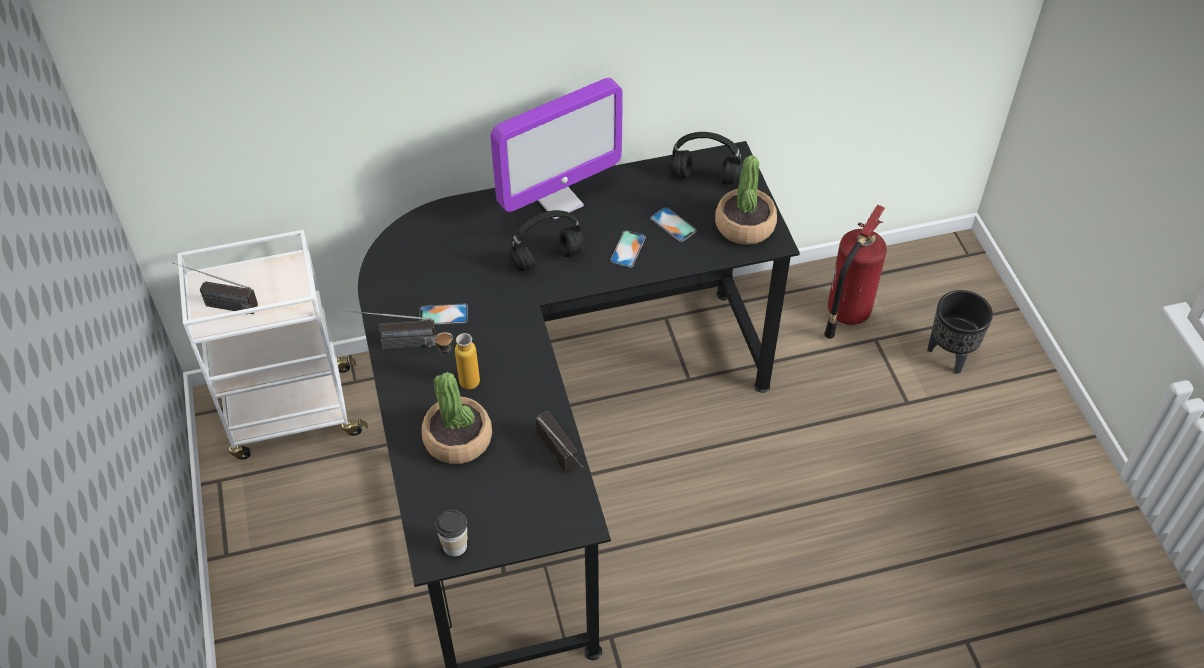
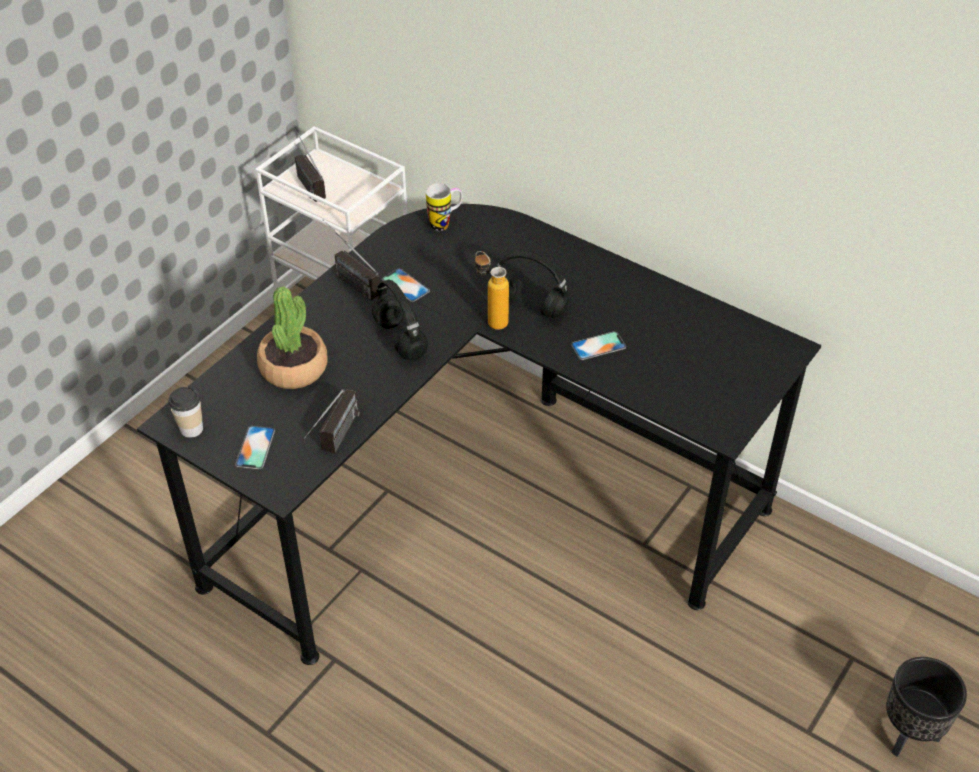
camera: 50 degrees right, 5 degrees down
bottle [434,332,480,389] -> bottle moved to [475,251,509,330]
monitor [491,78,623,219] -> none
phone [650,207,697,242] -> phone moved to [235,426,275,469]
black headphones [670,132,743,185] -> black headphones moved to [372,280,428,360]
potted plant [715,155,777,245] -> none
fire extinguisher [824,205,887,339] -> none
none -> mug [426,183,462,231]

